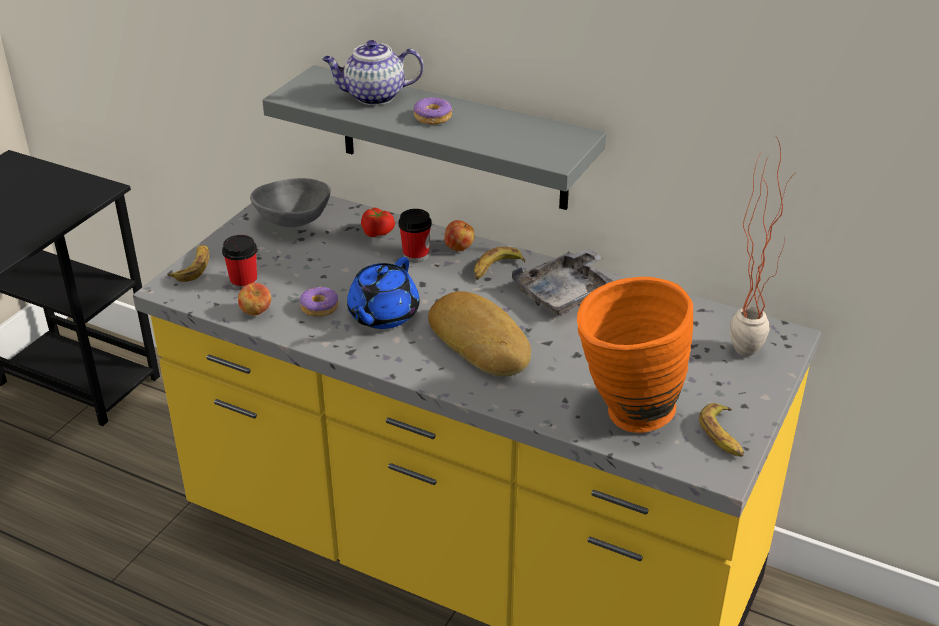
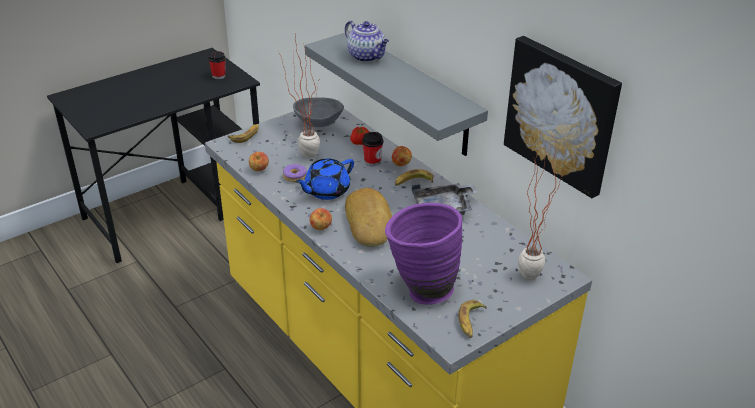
camera: 25 degrees right, 0 degrees up
cup [222,235,257,290] -> cup moved to [208,51,226,79]
teapot [322,40,424,105] -> teapot turned 150 degrees counterclockwise [345,21,389,62]
donut [413,97,452,125] -> none
orange vase [577,277,693,433] -> purple vase [385,203,462,305]
none -> potted plant [279,35,320,159]
none -> apple [310,208,332,230]
none -> picture [504,36,622,198]

